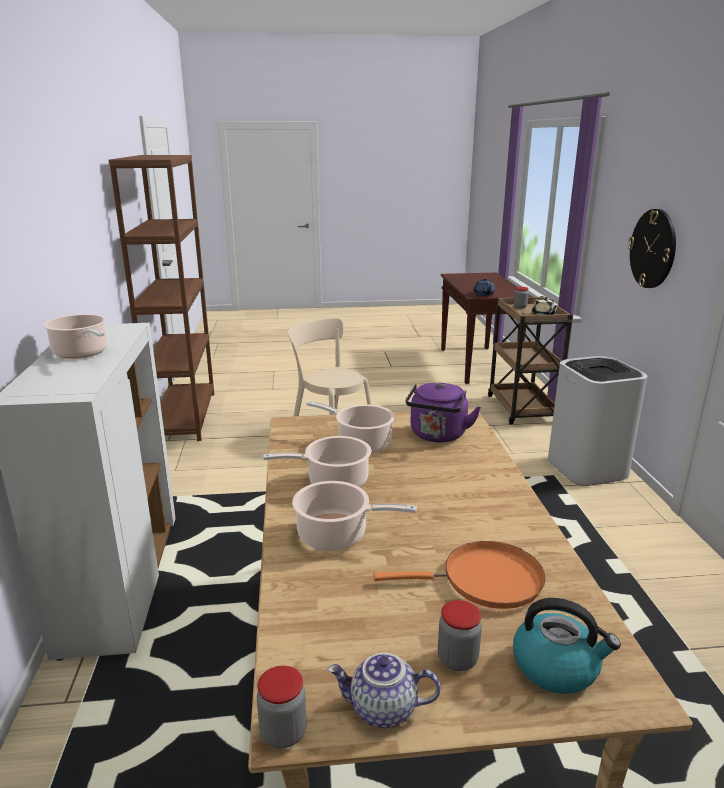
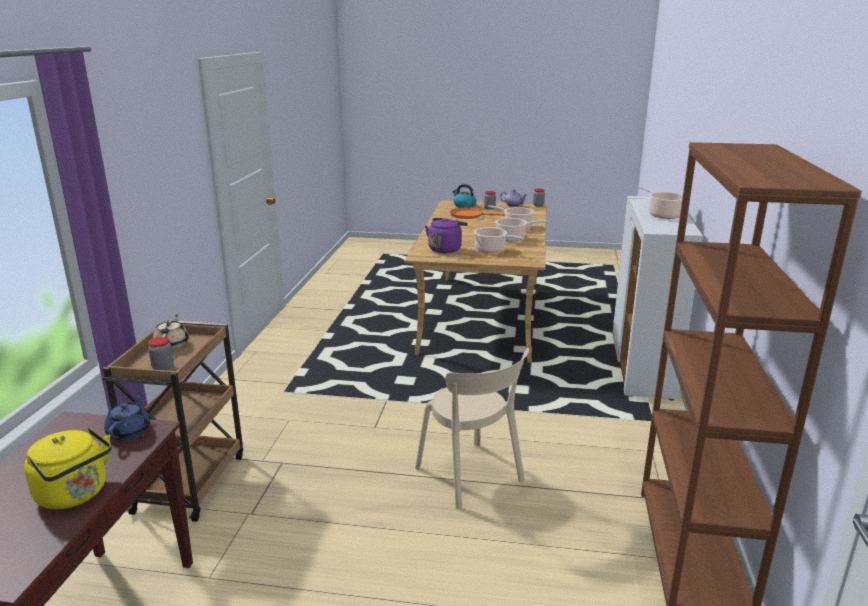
camera: 165 degrees left, 0 degrees up
white trash can [548,356,647,486] -> none
wall clock [628,209,676,288] -> none
none -> yellow kettle [24,427,111,509]

